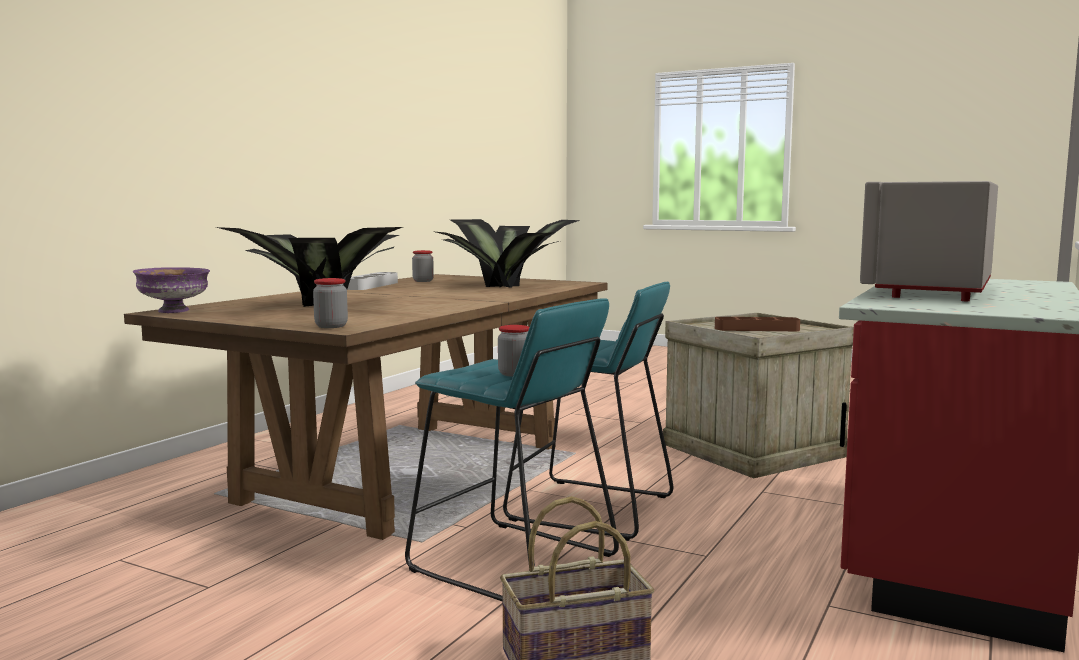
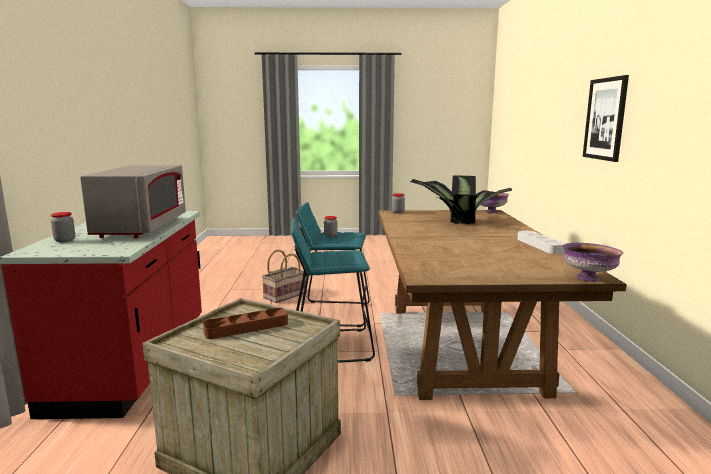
camera: 150 degrees right, 5 degrees up
jar [412,250,434,282] -> jar moved to [51,212,75,242]
potted plant [433,219,580,288] -> none
none -> purple bowl [563,243,623,282]
none -> picture [583,75,629,162]

